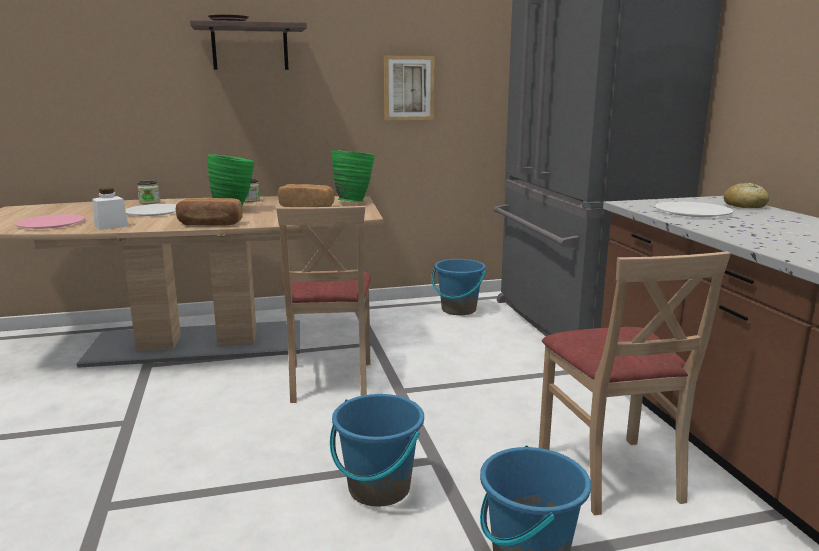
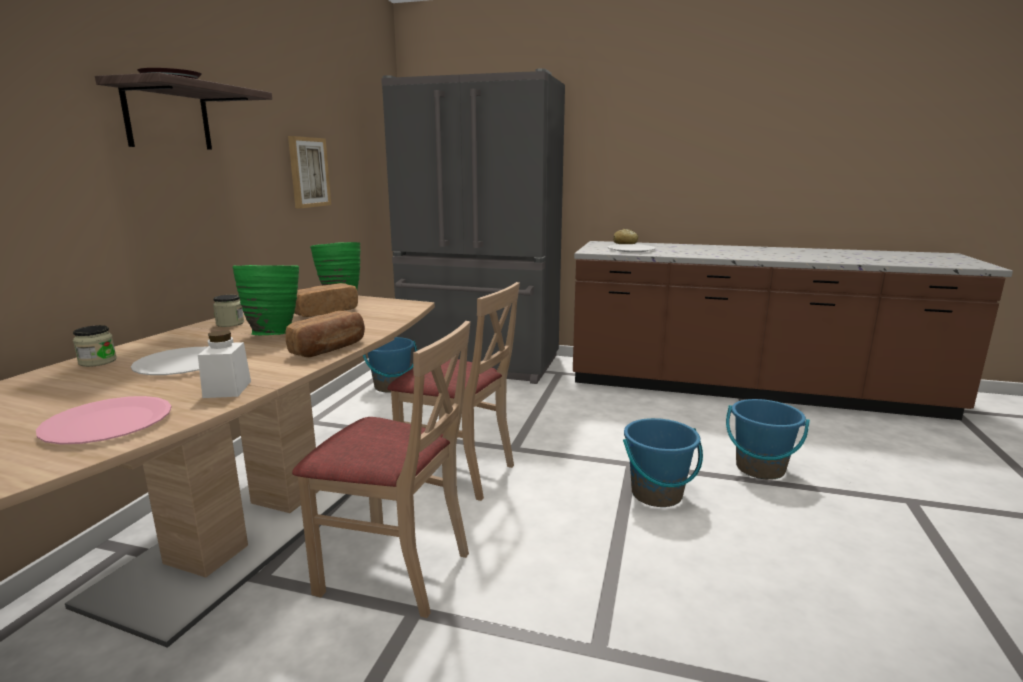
camera: 60 degrees left, 0 degrees up
beige chair [539,251,731,515] -> beige chair moved to [292,321,470,618]

